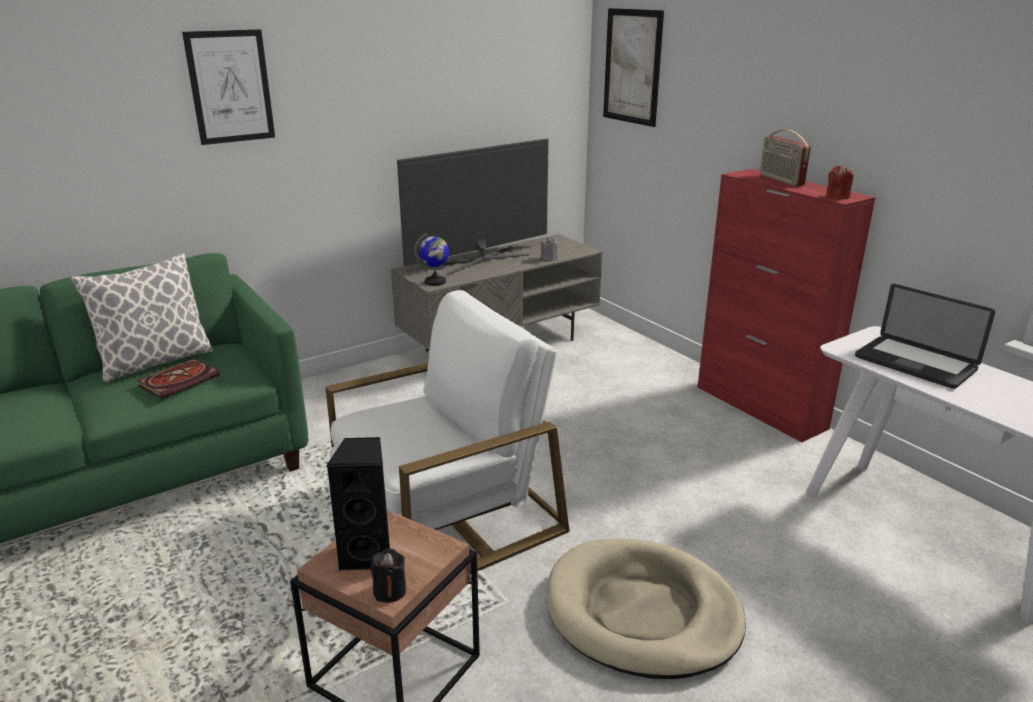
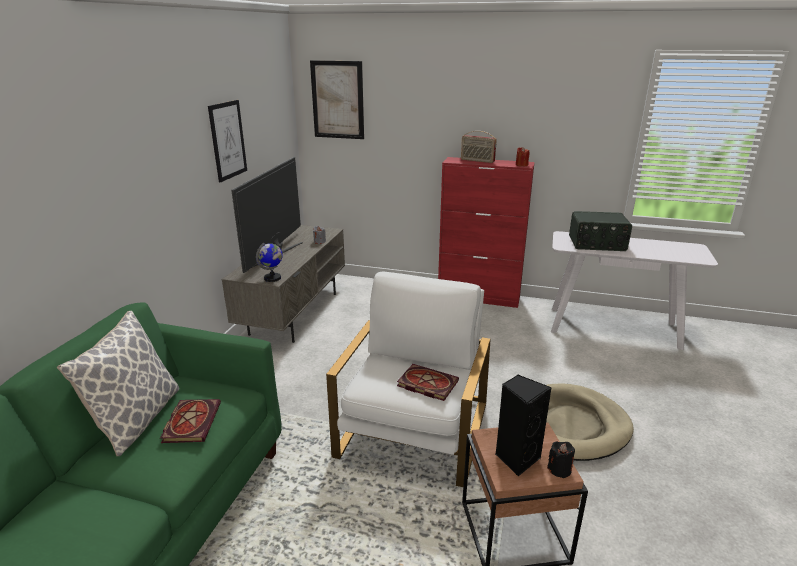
camera: 40 degrees left, 0 degrees up
picture [182,29,275,145] -> picture moved to [208,100,247,183]
laptop [855,284,995,389] -> radio [569,211,632,251]
none -> book [397,364,459,401]

